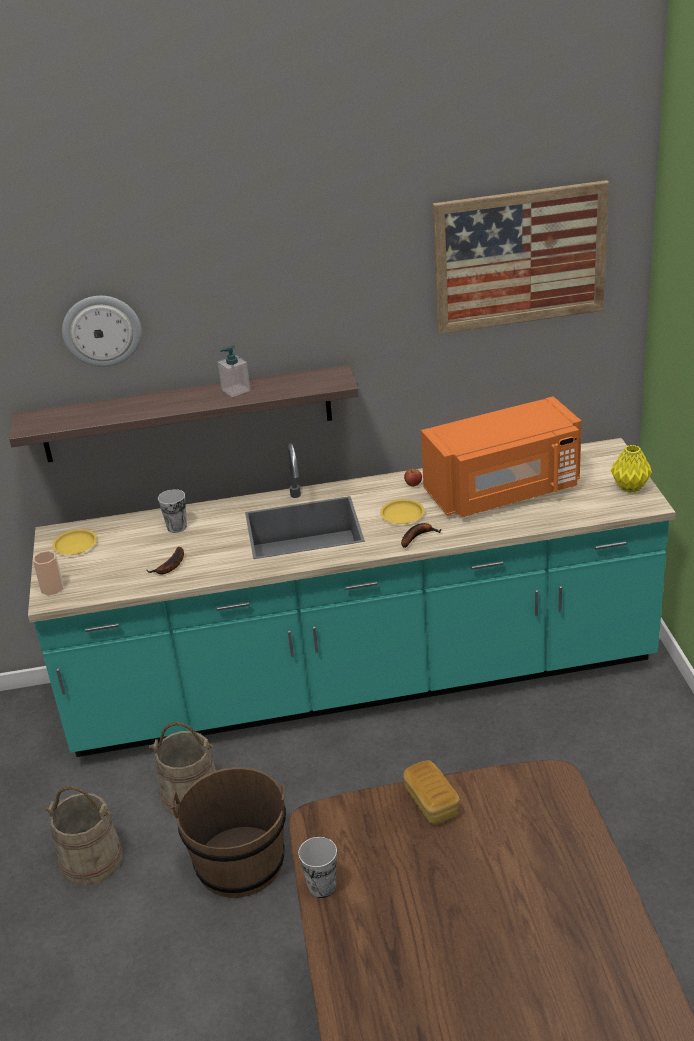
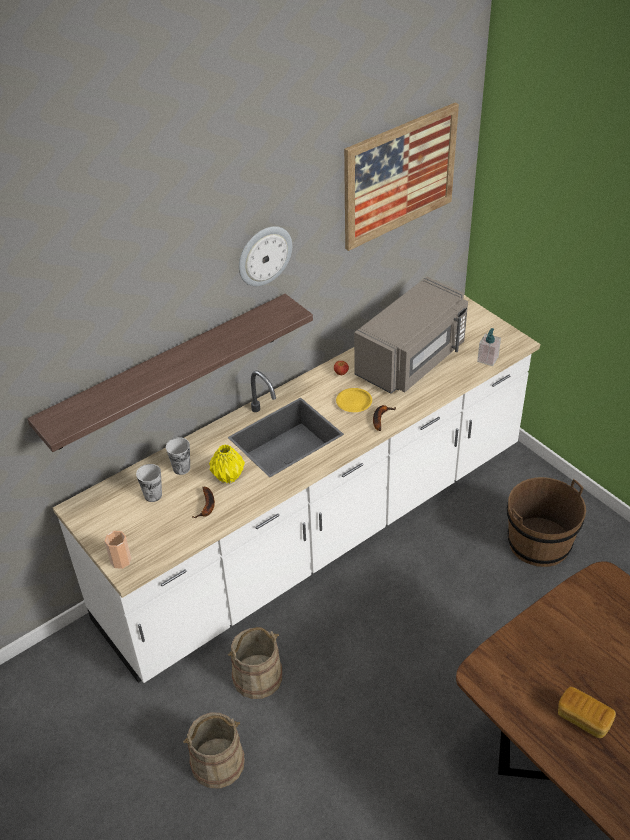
camera: 30 degrees left, 10 degrees up
turquoise counter [28,438,676,757] -> white counter [53,295,540,683]
yellow plate [52,529,97,555] -> none
wall clock [62,296,142,367] -> wall clock moved to [239,226,292,286]
brown bucket [171,767,286,898] -> brown bucket moved to [507,477,586,567]
soap dispenser [217,345,251,397] -> soap dispenser moved to [477,328,501,366]
cup [298,837,337,898] -> cup moved to [136,464,162,502]
bread [403,760,460,824] -> bread moved to [558,687,616,738]
orange microwave [421,396,582,517] -> grey microwave [354,277,468,394]
yellow vase [611,445,652,493] -> yellow vase moved to [209,444,245,484]

